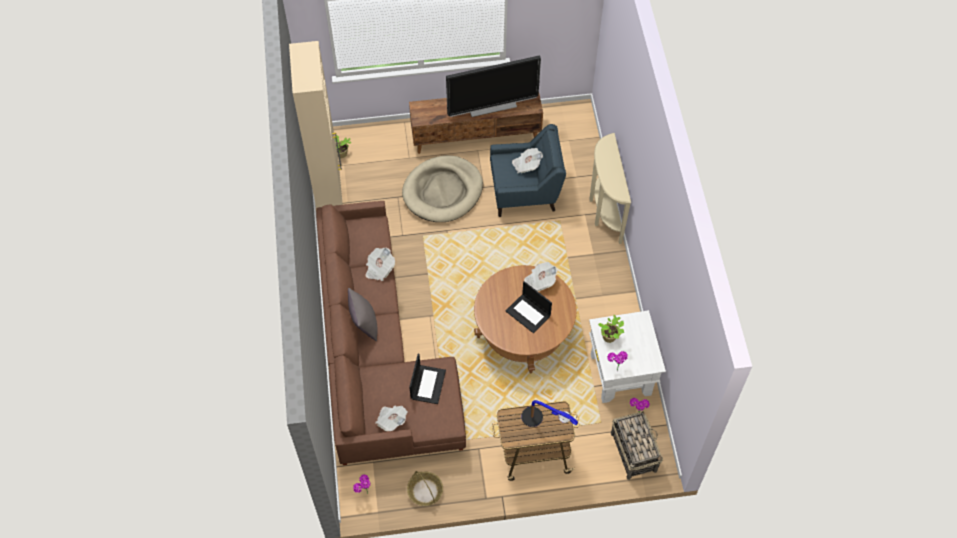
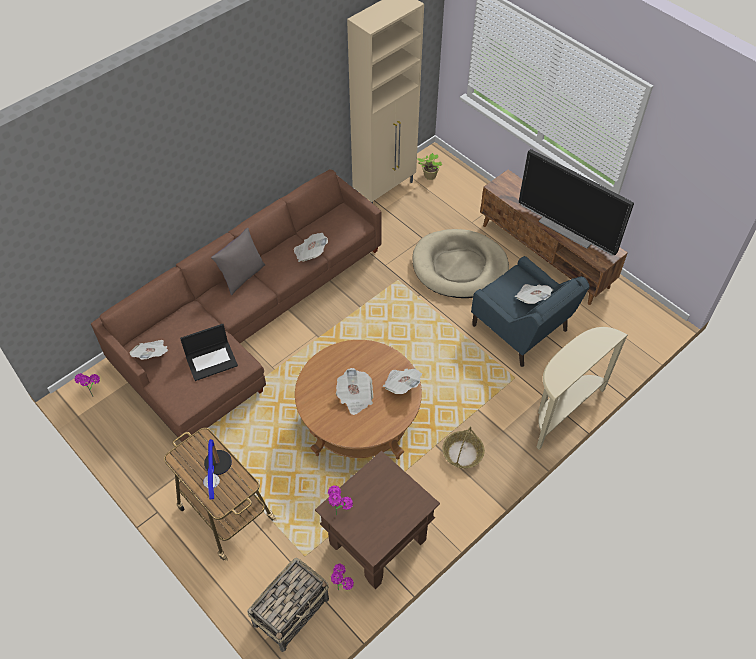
camera: 55 degrees right, 5 degrees down
basket [407,471,443,506] -> basket moved to [442,427,485,468]
laptop [506,281,552,333] -> newspaper [336,368,373,415]
white side table [589,310,666,403] -> brown side table [315,451,440,589]
potted plant [598,315,624,343] -> none

